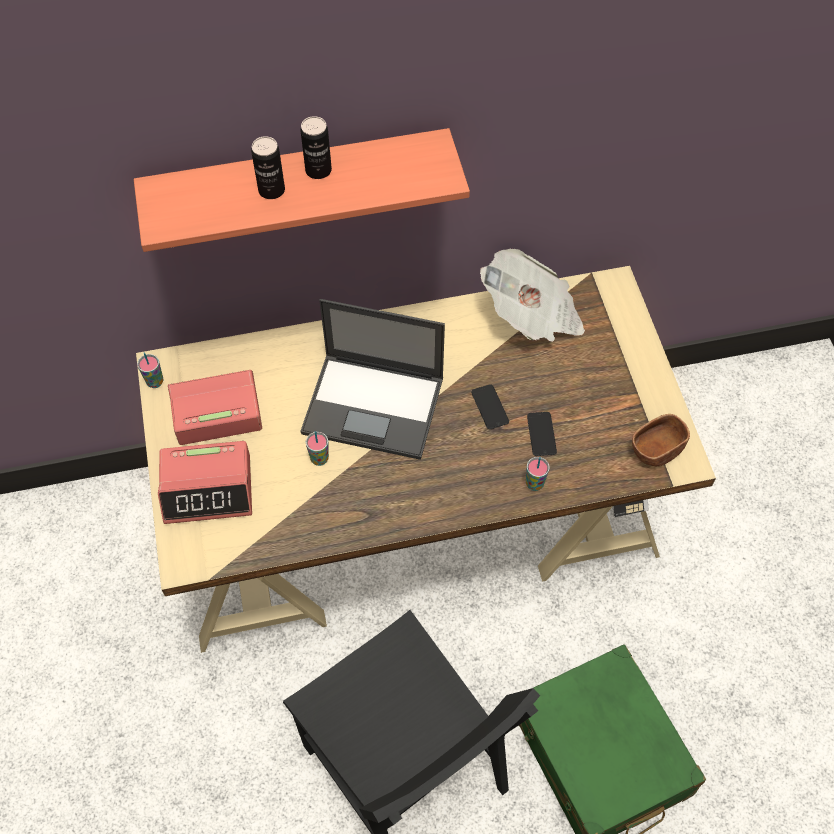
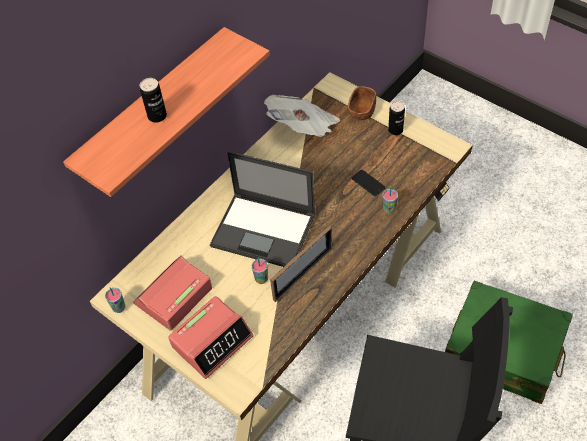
camera: 35 degrees left, 5 degrees down
can [300,116,332,179] -> can moved to [388,101,405,135]
laptop [300,299,445,460] -> laptop turned 45 degrees clockwise [210,151,316,267]
phone [471,384,509,429] -> none
brown bowl [632,414,690,466] -> brown bowl moved to [348,86,376,120]
none -> picture frame [270,226,332,302]

